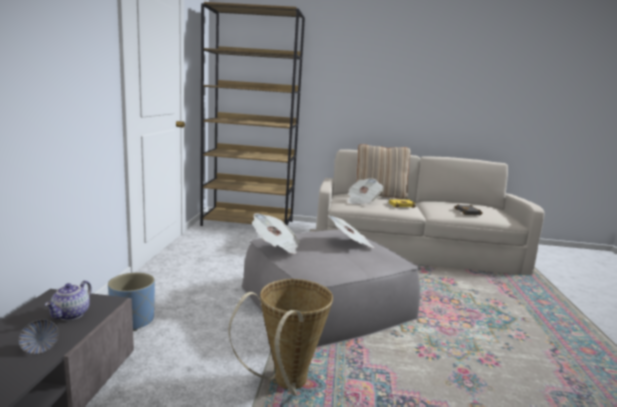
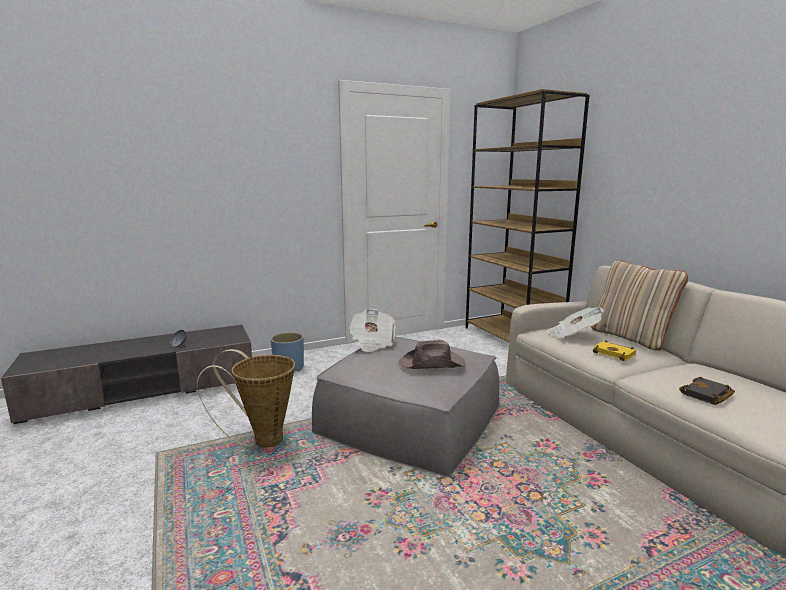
camera: 60 degrees right, 0 degrees up
teapot [45,280,92,321] -> none
newspaper [327,215,374,248] -> brown hat [399,340,465,369]

